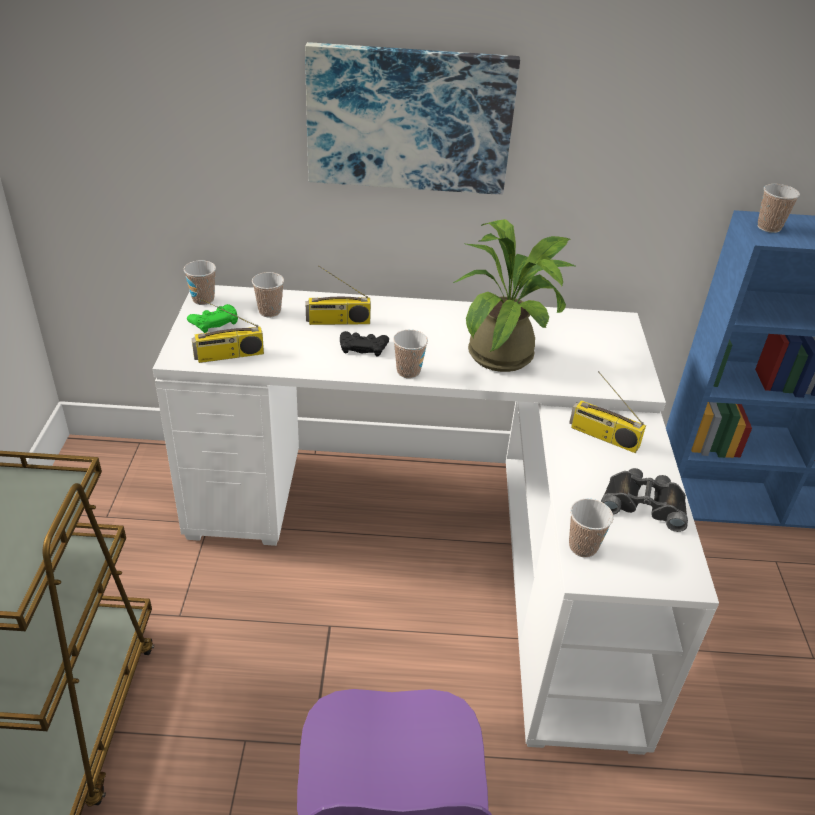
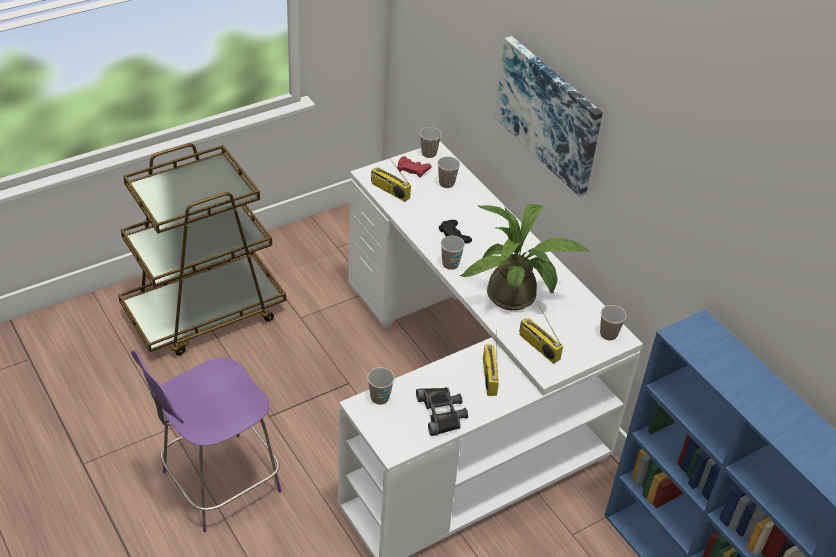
camera: 55 degrees right, 5 degrees up
green game controller [187,304,238,333] -> red game controller [397,156,432,177]
radio [306,265,371,325] -> radio moved to [519,301,563,364]
cup [758,184,800,233] -> cup moved to [600,305,627,340]

